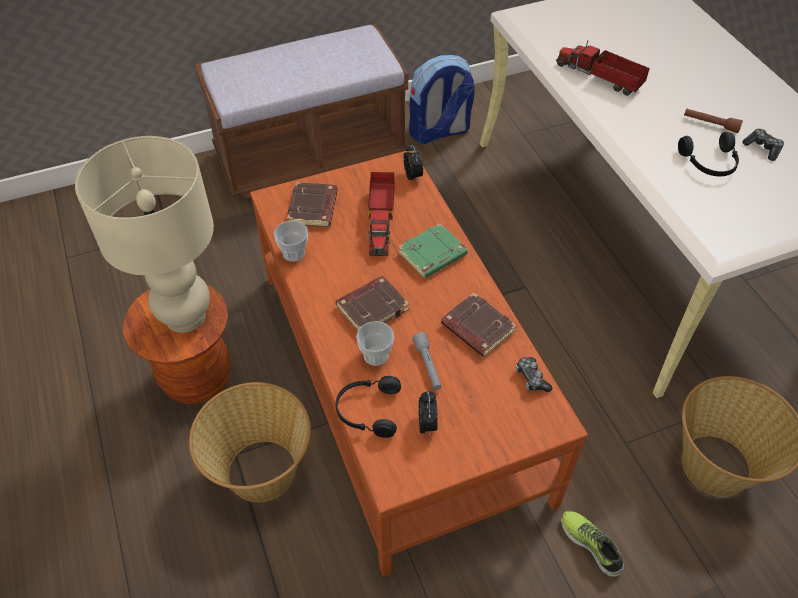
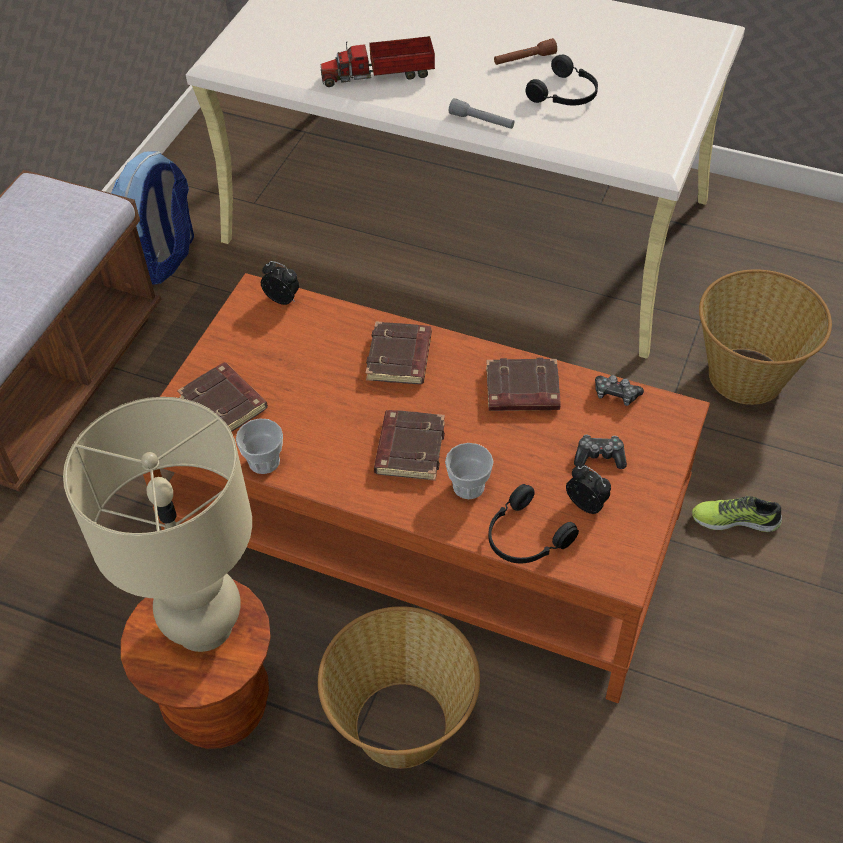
camera: 45 degrees left, 0 degrees up
toy truck [368,172,395,256] -> none
green book [398,223,468,278] -> brown book [365,321,432,384]
grey flashlight [412,332,442,390] -> grey flashlight moved to [449,98,514,129]
game controller [742,129,784,161] -> game controller moved to [574,434,627,469]

